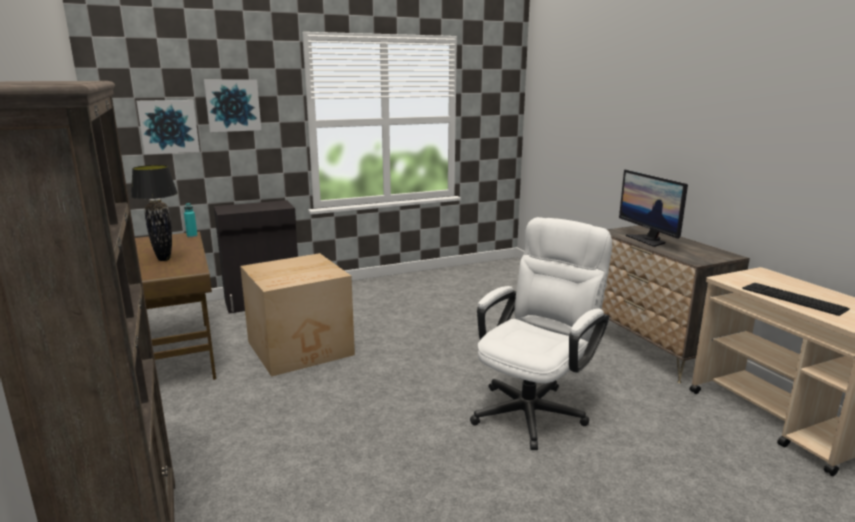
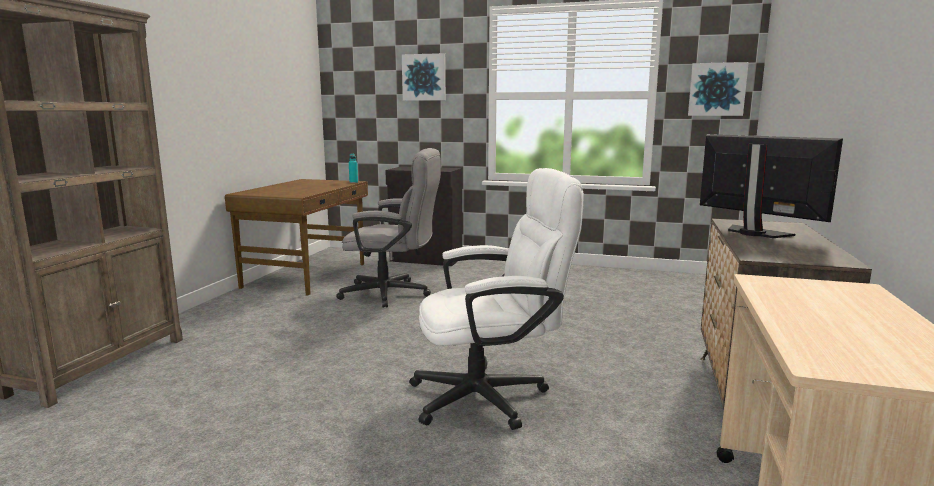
camera: 40 degrees right, 5 degrees down
black table lamp [131,165,178,261] -> none
picture [136,100,200,155] -> picture moved to [688,62,749,116]
cardboard box [240,253,355,377] -> grey office chair [336,148,441,308]
monitor [619,170,688,247] -> monitor turned 120 degrees clockwise [700,134,843,238]
keyboard [742,283,850,316] -> none

